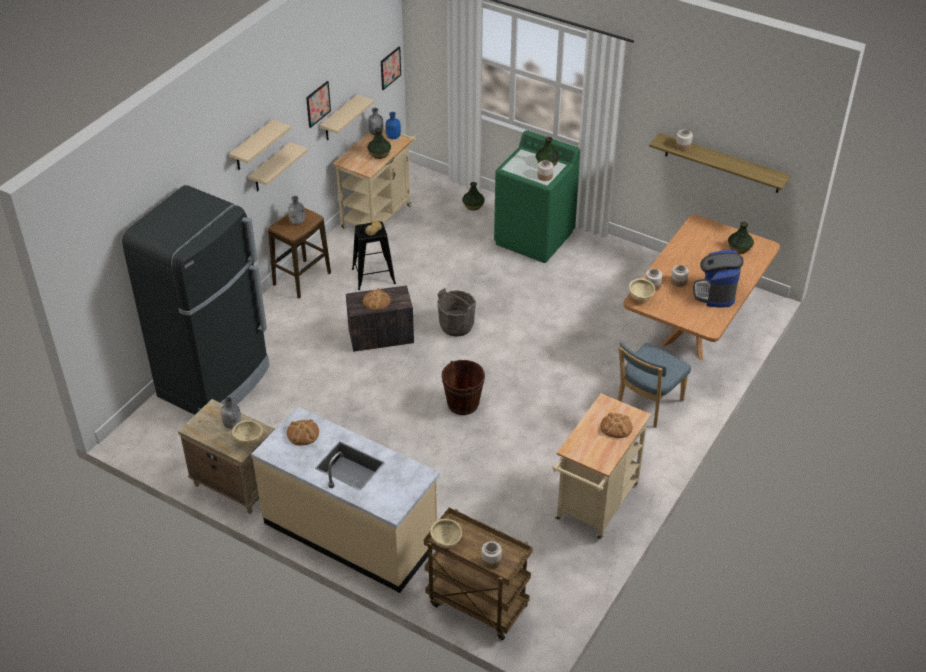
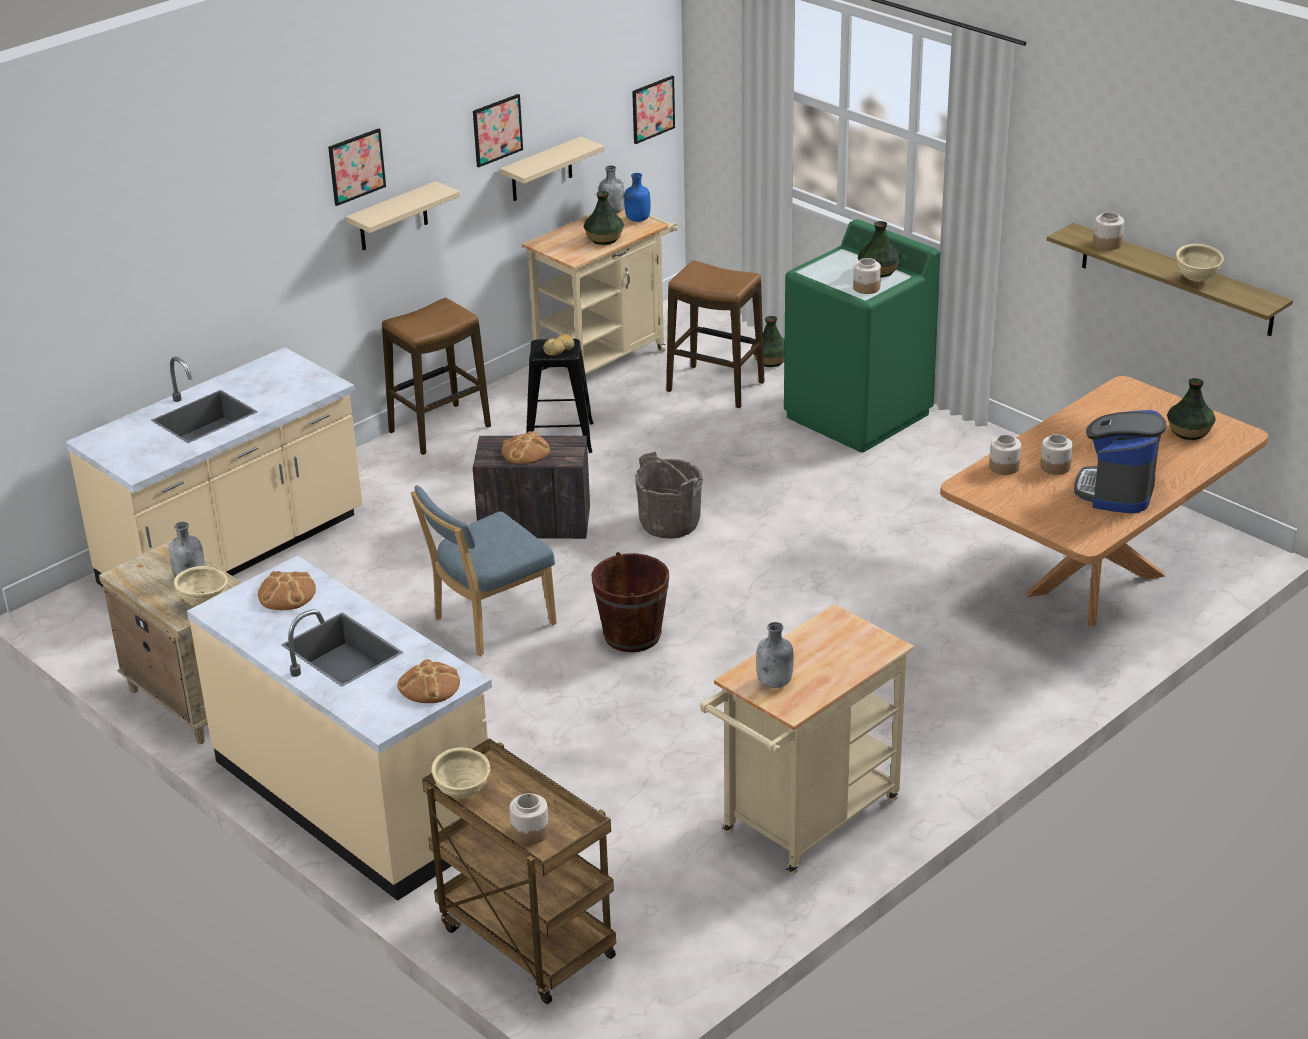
camera: 15 degrees right, 10 degrees down
black fridge [122,185,269,415] -> beige counter [65,347,363,587]
beige shelf [229,119,291,170] -> picture [328,128,386,206]
grey bottle [288,196,305,224] -> grey bottle moved to [756,622,794,688]
bread [600,413,633,438] -> bread moved to [397,659,460,703]
blue chair [617,343,691,428] -> blue chair moved to [411,485,557,656]
beige bowl [629,278,655,302] -> beige bowl moved to [1176,244,1224,282]
none -> stool [667,260,764,408]

